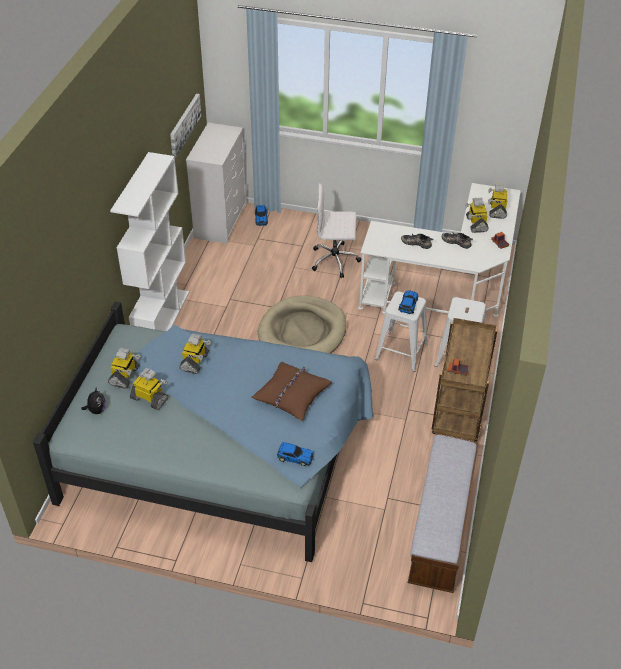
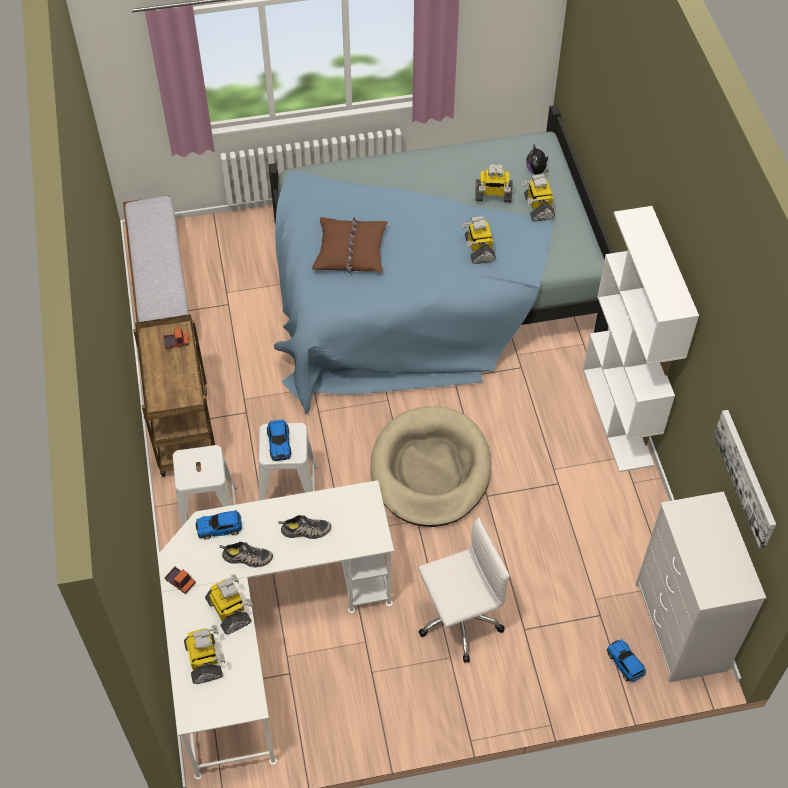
camera: 155 degrees right, 10 degrees up
toy car [277,442,313,466] -> toy car moved to [196,510,242,540]

